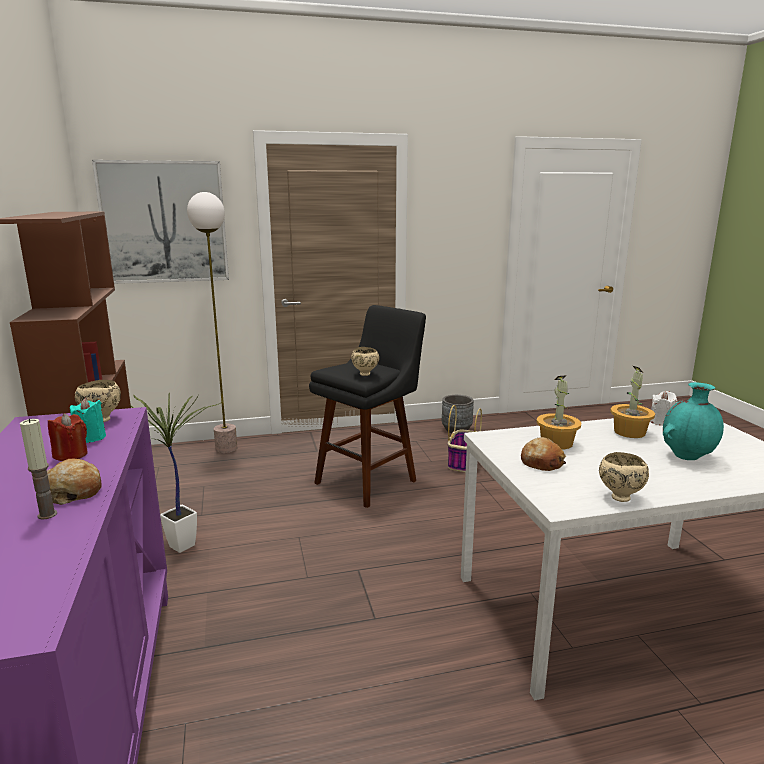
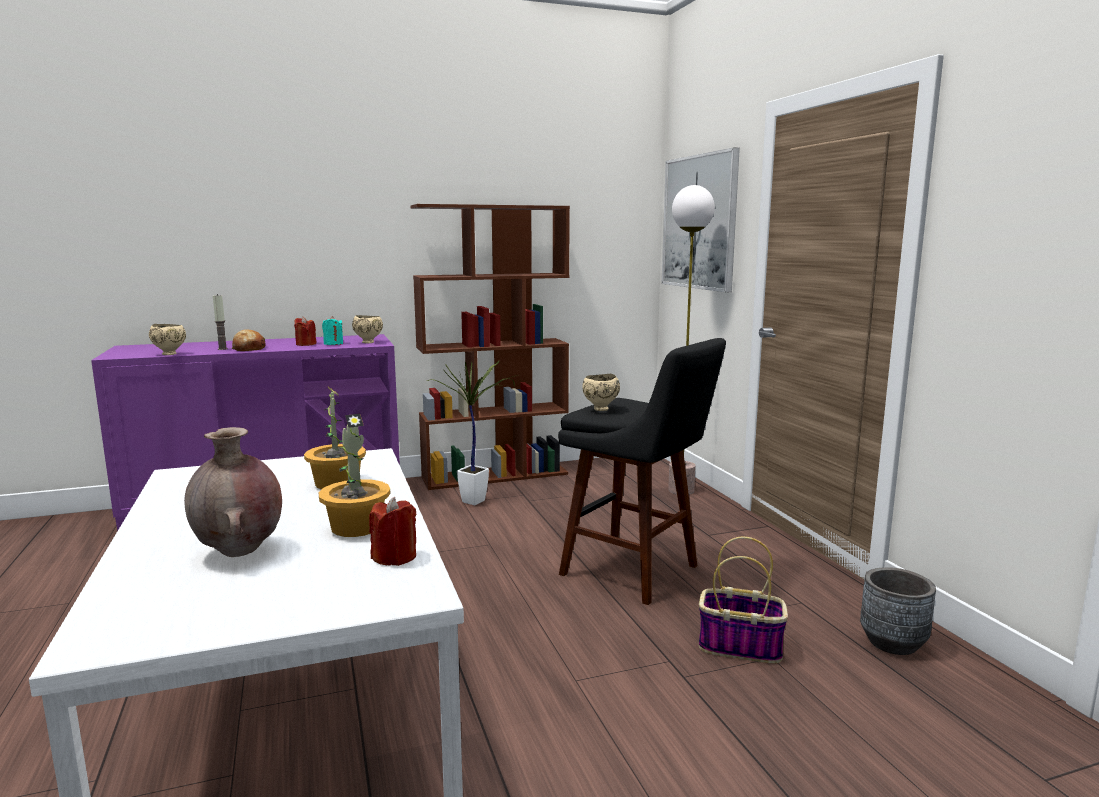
camera: 85 degrees right, 5 degrees down
bread [521,437,566,471] -> none
beige bowl [599,452,649,502] -> beige bowl moved to [149,324,186,355]
white candle [650,391,677,426] -> red candle [369,497,416,566]
turquoise vase [663,382,724,460] -> brown vase [184,427,282,557]

